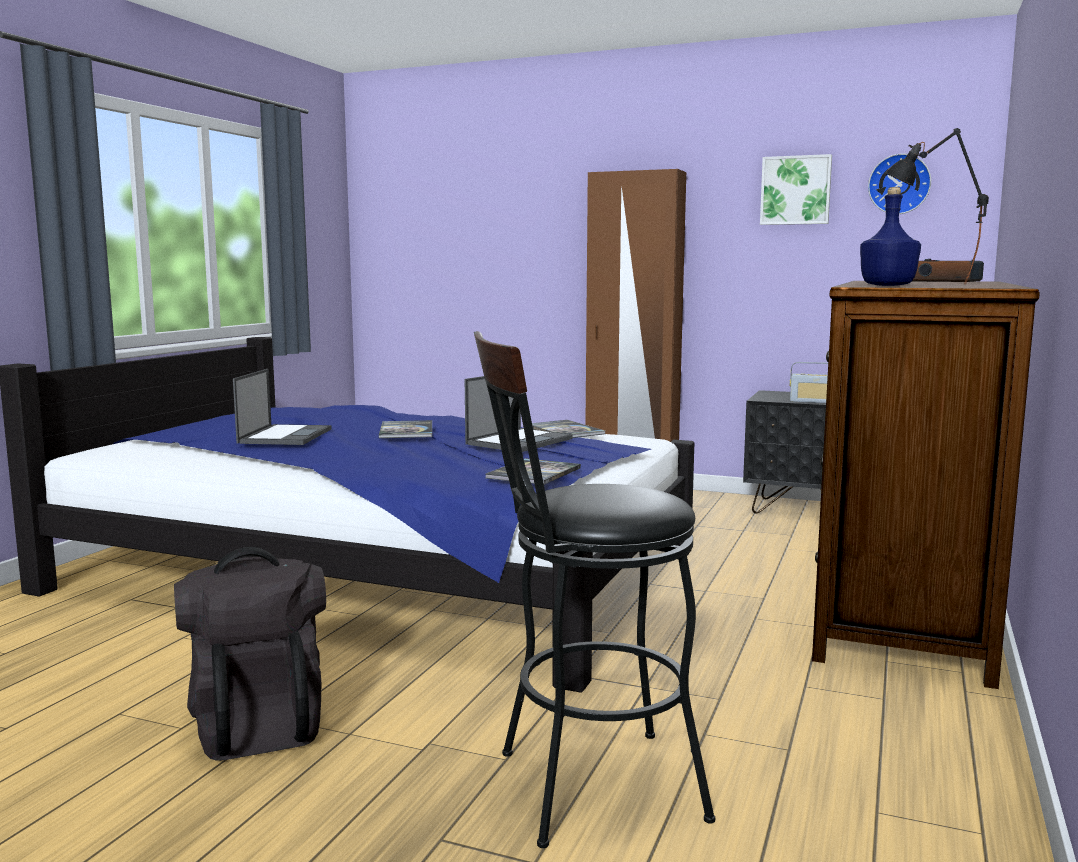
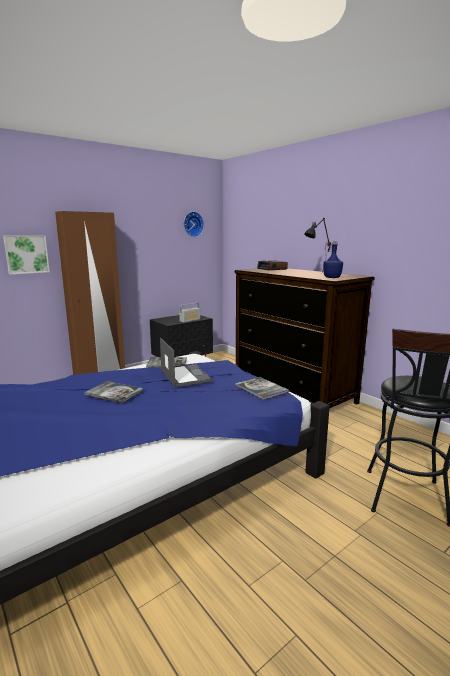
camera: 60 degrees left, 5 degrees up
black backpack [174,547,326,761] -> none
laptop [233,369,332,445] -> none
picture [760,154,832,225] -> picture moved to [3,235,50,275]

